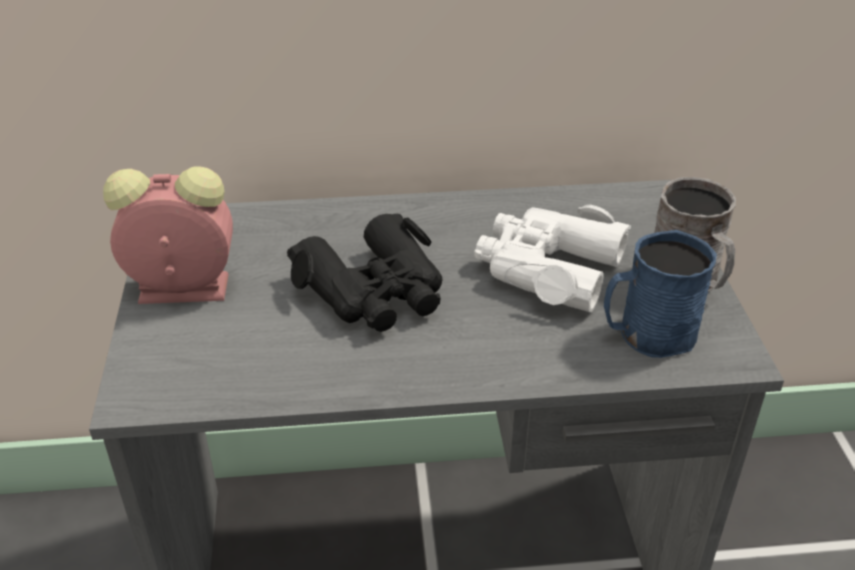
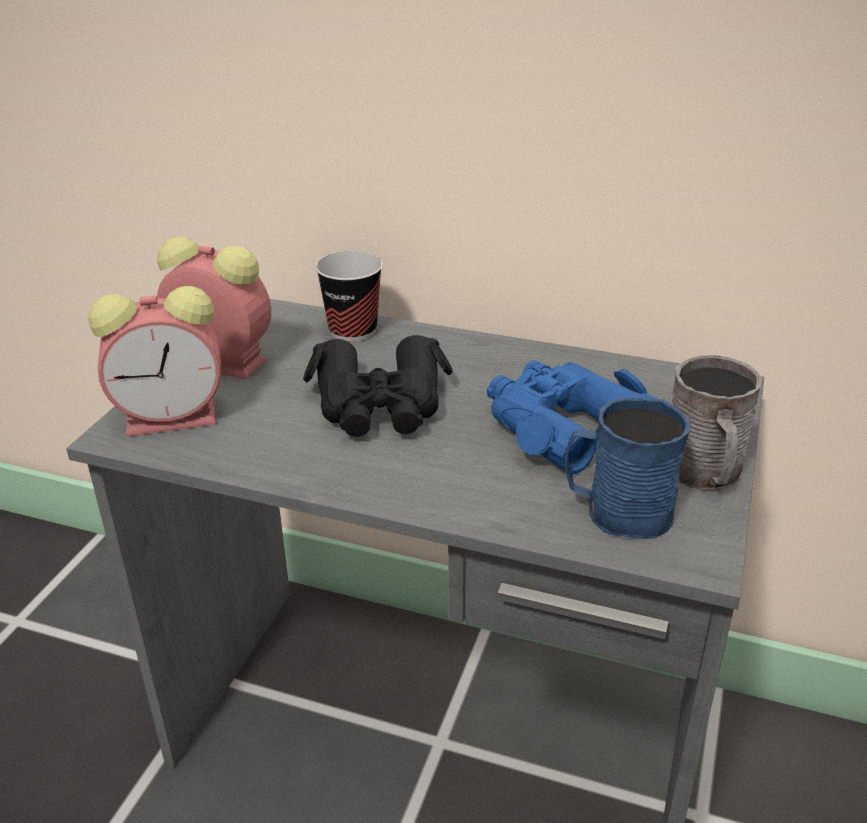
camera: 25 degrees right, 5 degrees down
white binoculars [474,205,631,312] -> blue binoculars [487,360,658,475]
none -> alarm clock [88,286,221,437]
none -> cup [315,251,383,342]

